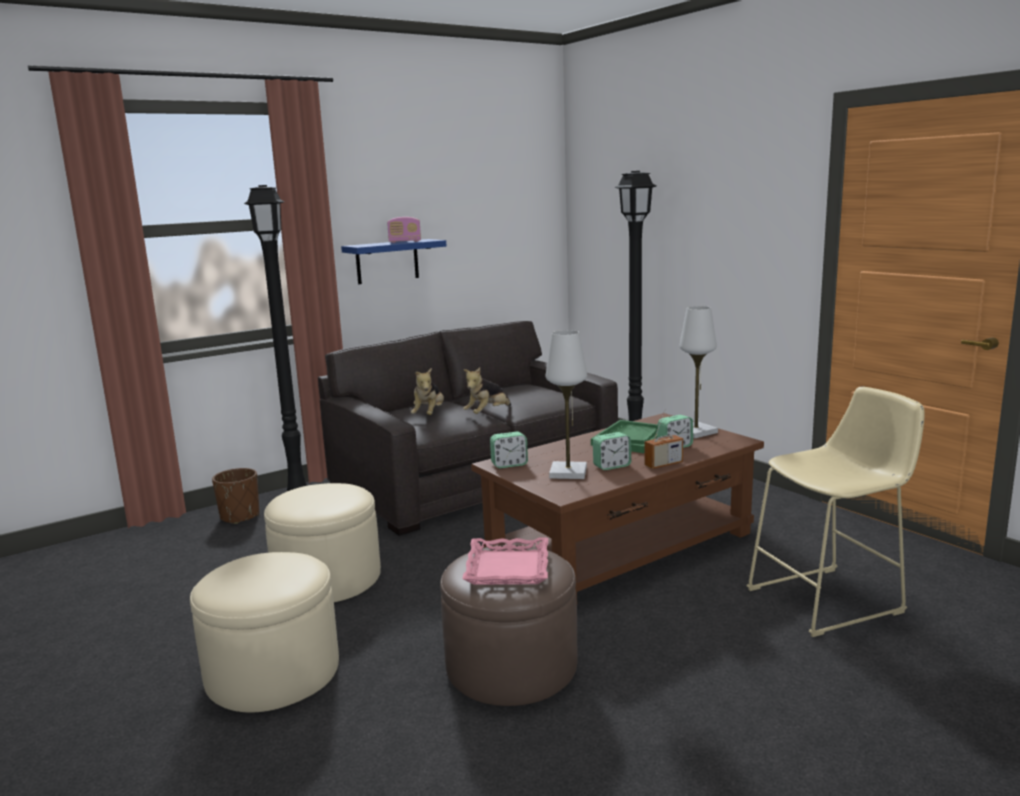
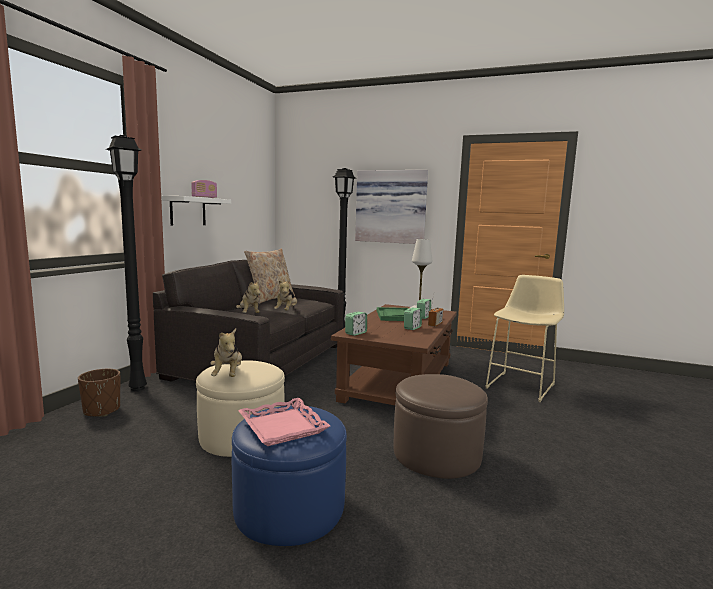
camera: 35 degrees left, 5 degrees down
beige ottoman [190,552,339,712] -> blue ottoman [232,405,347,546]
blue shelf [341,239,446,284] -> white shelf [161,196,231,226]
pink tray [462,538,548,585] -> pink tray moved to [238,398,330,446]
white table lamp [546,330,587,479] -> none
none -> plush toy [210,329,242,377]
none -> beige pillow [244,248,295,304]
none -> picture [355,170,428,244]

